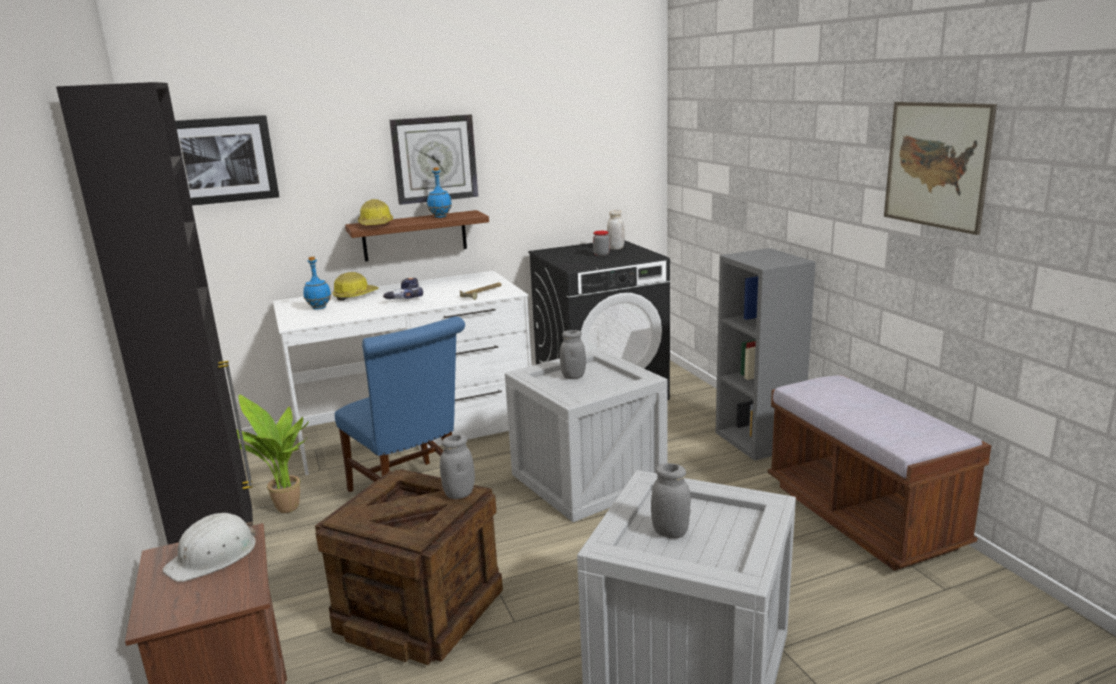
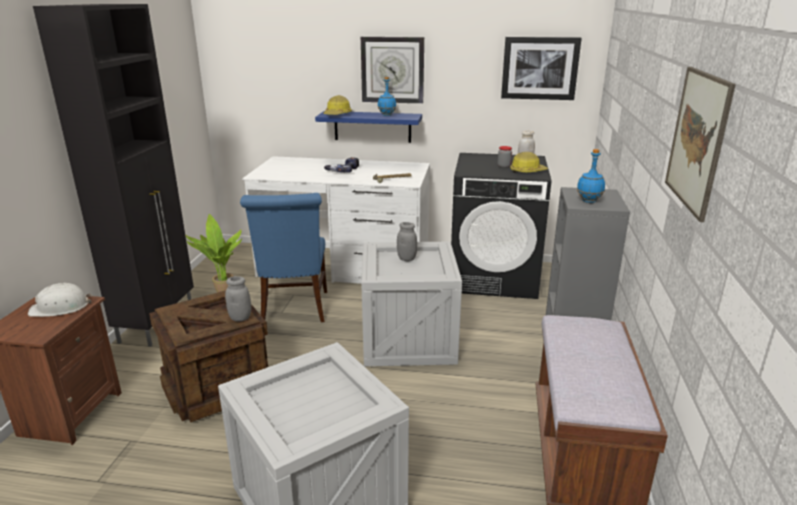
camera: 30 degrees right, 5 degrees up
picture [175,115,279,206] -> picture moved to [501,37,582,100]
blue bottle [303,256,331,310] -> blue bottle moved to [577,149,605,203]
hard hat [333,272,379,300] -> hard hat moved to [510,152,548,174]
brown shelf [345,210,489,262] -> blue shelf [315,111,422,143]
grey jar [651,463,691,539] -> none

